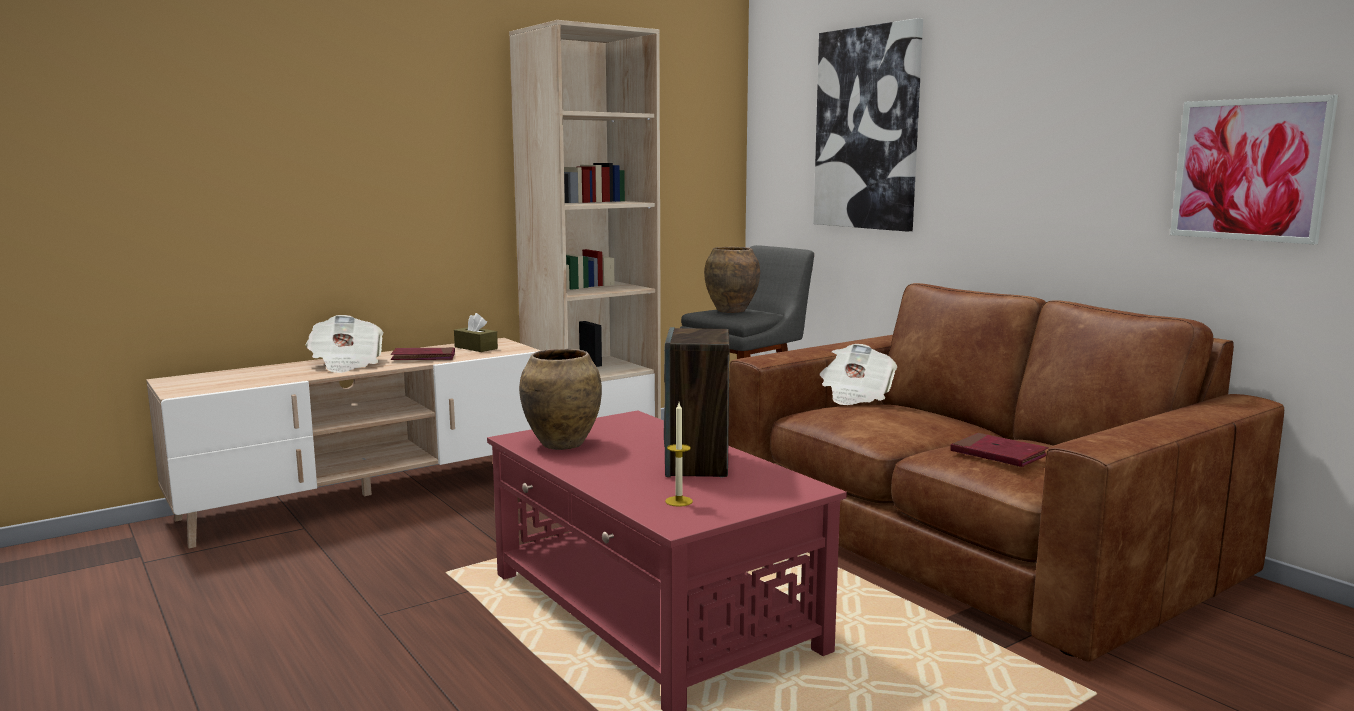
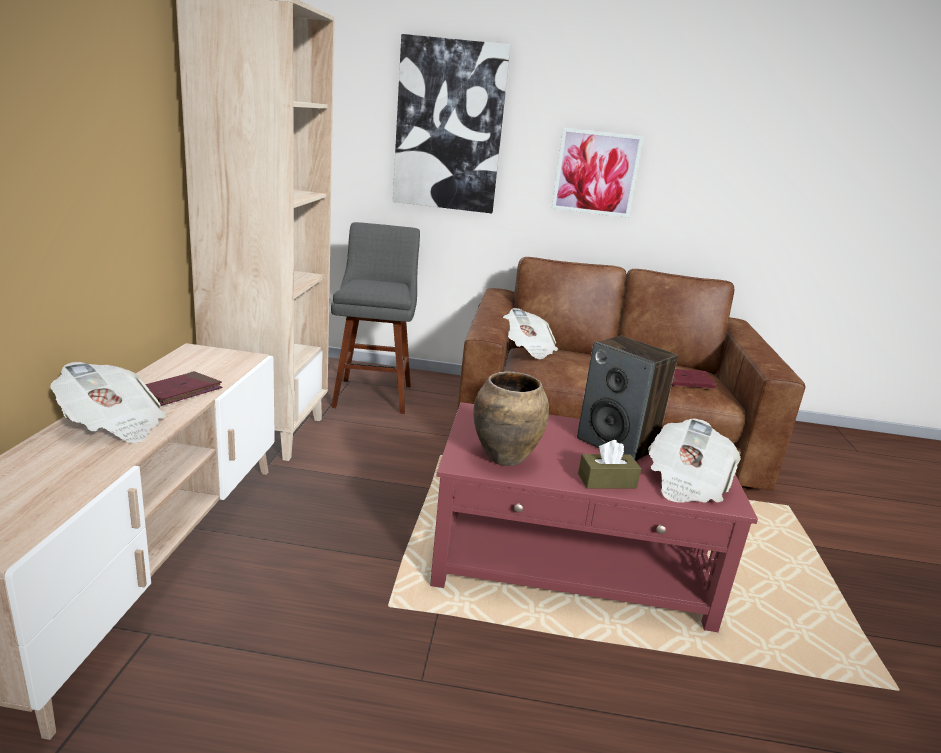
camera: 50 degrees left, 10 degrees up
brown tissue box [454,313,498,352] -> brown tissue box moved to [578,440,641,489]
candle [665,403,693,507] -> newspaper [648,418,741,503]
brown vase [704,247,760,313] -> none
picture [1170,95,1338,244] -> picture moved to [552,128,644,218]

